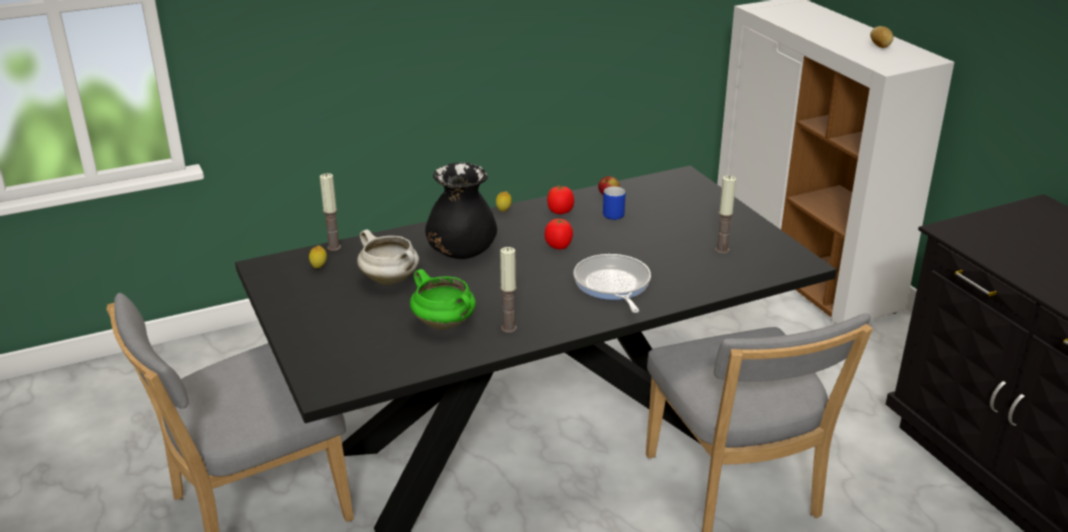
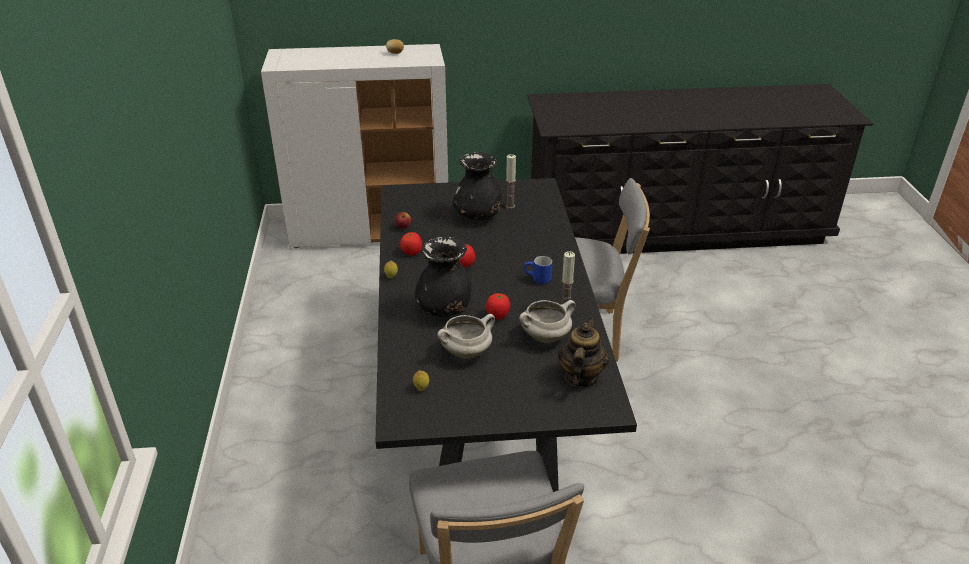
camera: 70 degrees left, 5 degrees up
candle [320,173,341,251] -> none
green cooking pot [410,269,476,330] -> white cooking pot [519,300,575,343]
frying pan [573,254,651,313] -> none
blue mug [603,187,625,220] -> blue mug moved to [524,256,552,284]
none -> black vase [453,152,502,220]
none -> tomato [486,293,510,320]
none -> teapot [558,318,609,387]

